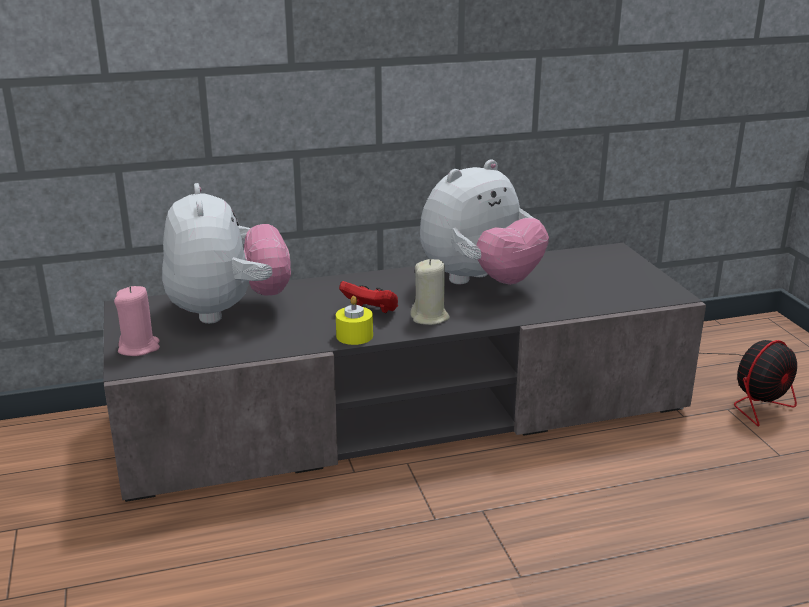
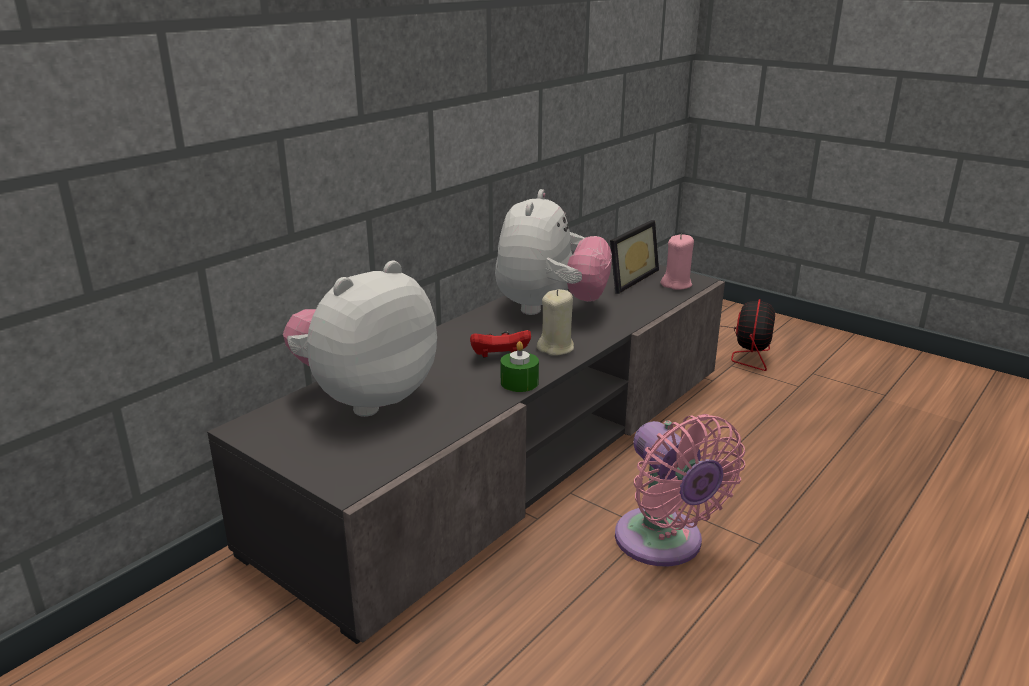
camera: 35 degrees left, 0 degrees up
pink candle [114,286,160,356] -> pink candle moved to [661,234,694,290]
plush toy [162,183,291,324] -> plush toy turned 90 degrees counterclockwise [283,260,437,417]
yellow candle [336,296,373,345] -> green candle [501,341,539,392]
none -> picture frame [610,220,659,294]
none -> pink fan [615,414,745,567]

